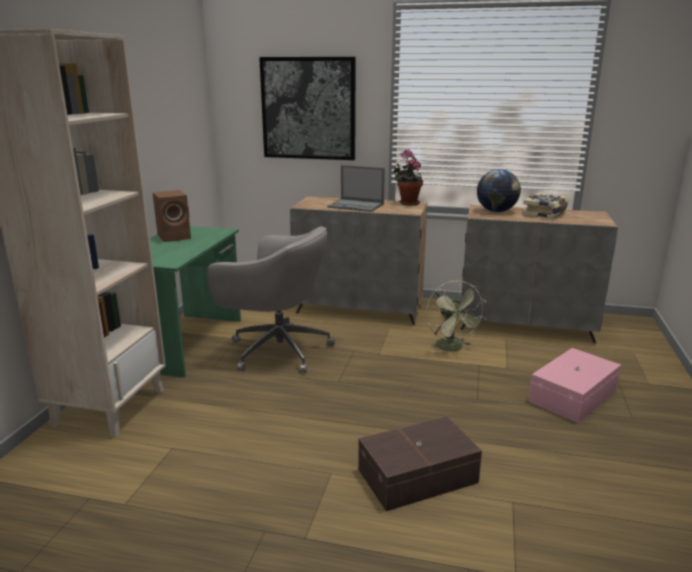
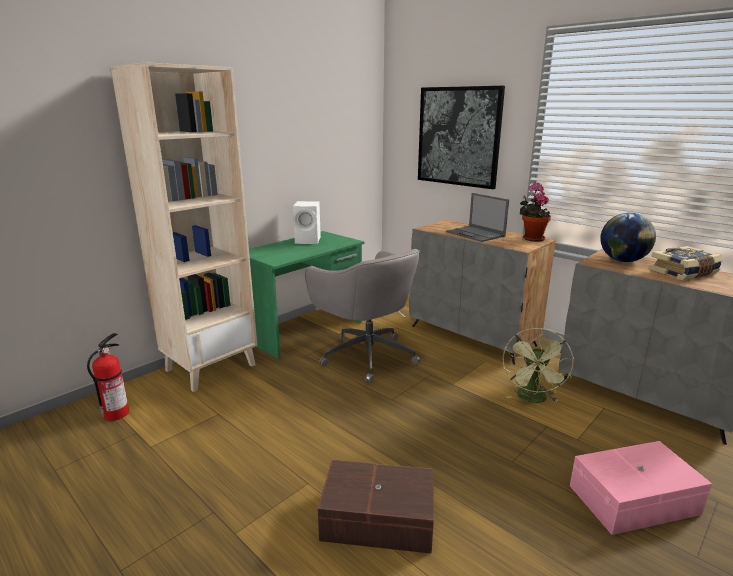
camera: 30 degrees right, 0 degrees up
brown speaker [152,190,191,242] -> white speaker [293,201,321,244]
none -> fire extinguisher [87,333,129,421]

